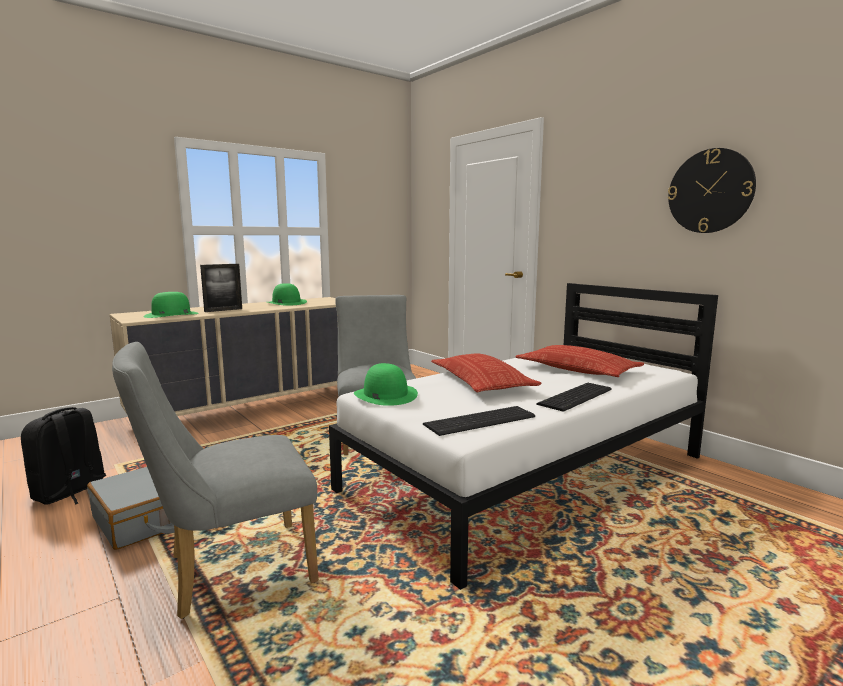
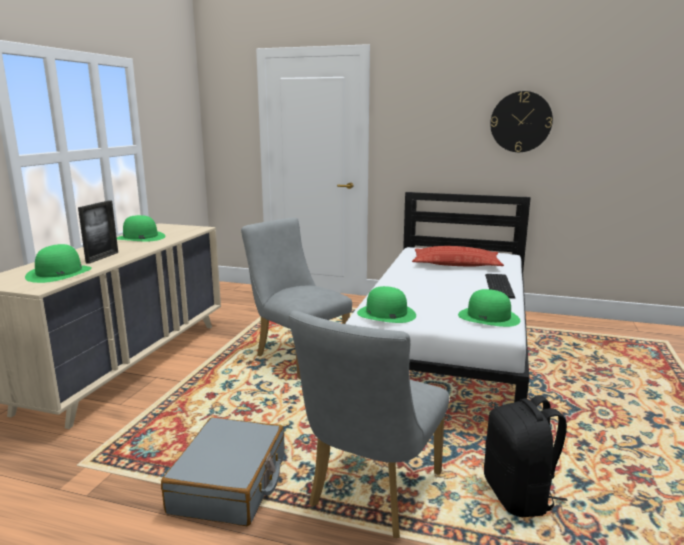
camera: 35 degrees left, 5 degrees up
black backpack [21,407,106,505] -> black backpack moved to [484,395,567,517]
keyboard [423,406,535,436] -> green hat [458,289,520,327]
pillow [431,353,542,392] -> none

